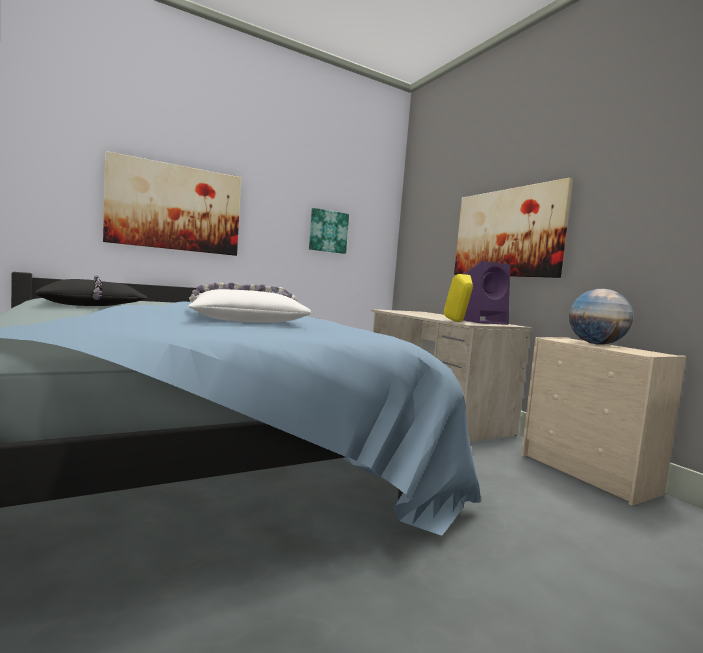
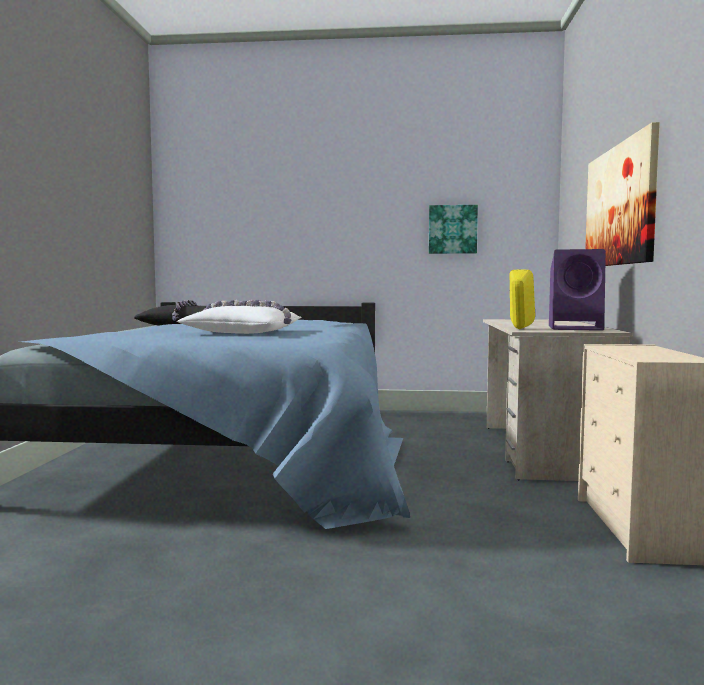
camera: 35 degrees right, 0 degrees up
picture [103,151,241,256] -> none
globe [569,289,633,345] -> none

